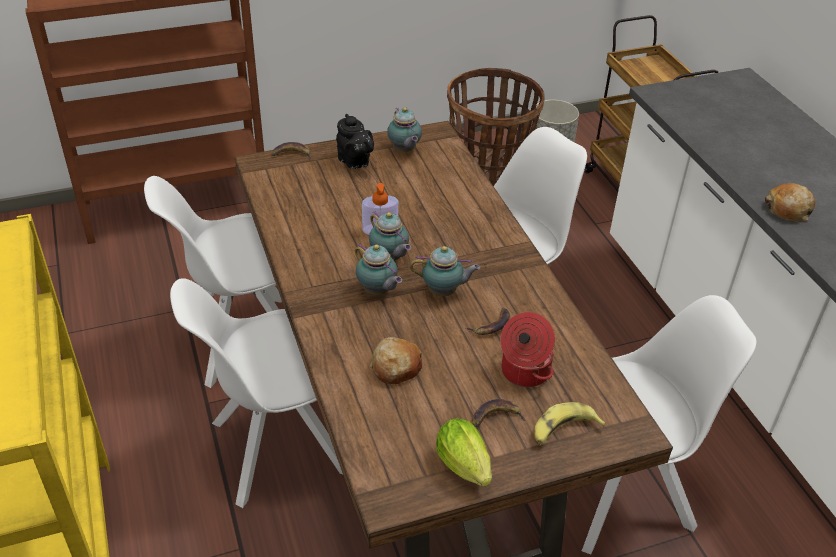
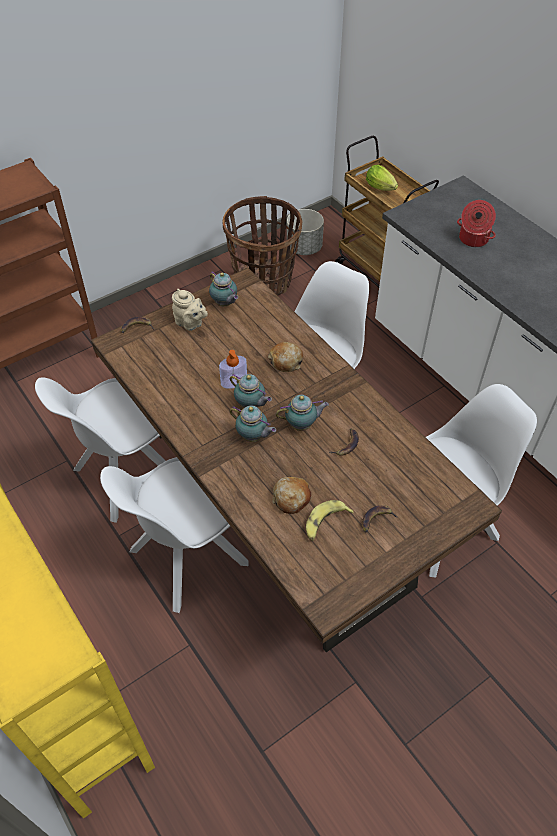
camera: 15 degrees left, 10 degrees up
black teapot [336,114,374,169] -> beige teapot [172,289,208,331]
lettuce [436,418,492,487] -> lettuce moved to [366,165,398,191]
cooking pot [501,312,555,387] -> cooking pot moved to [457,200,496,247]
banana [534,402,606,446] -> banana moved to [306,500,354,541]
bread [765,183,815,222] -> bread moved to [268,342,303,372]

